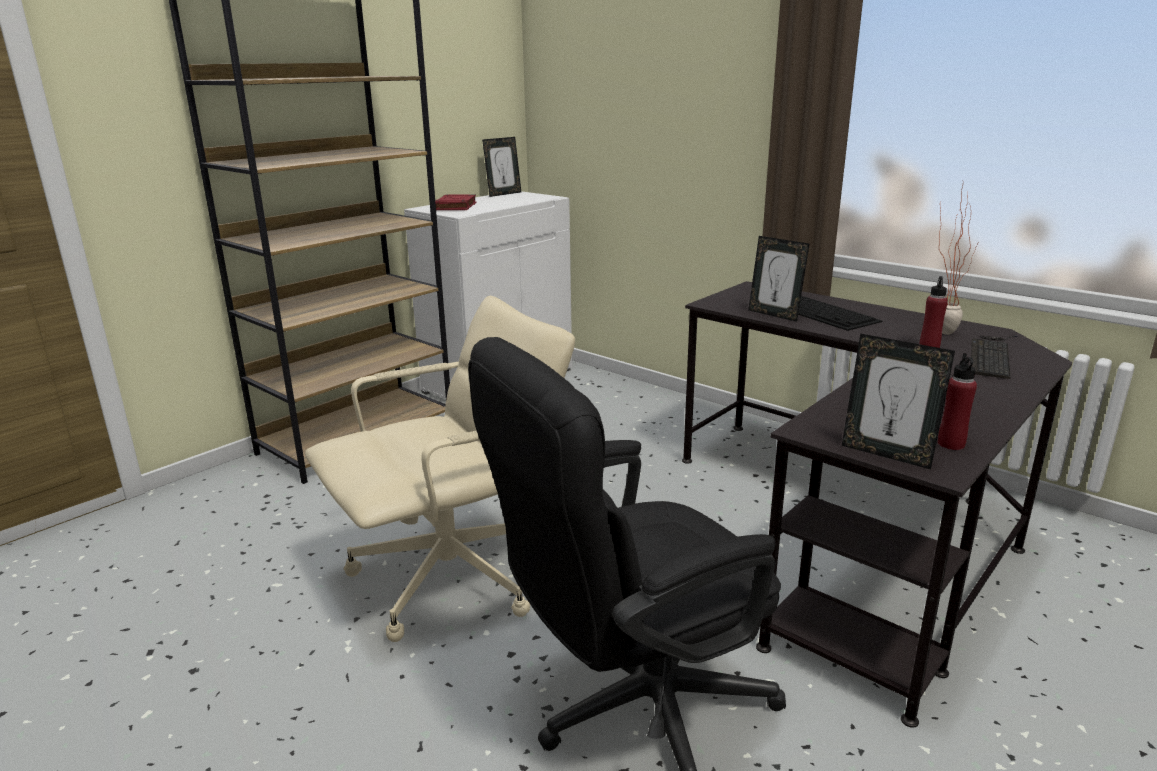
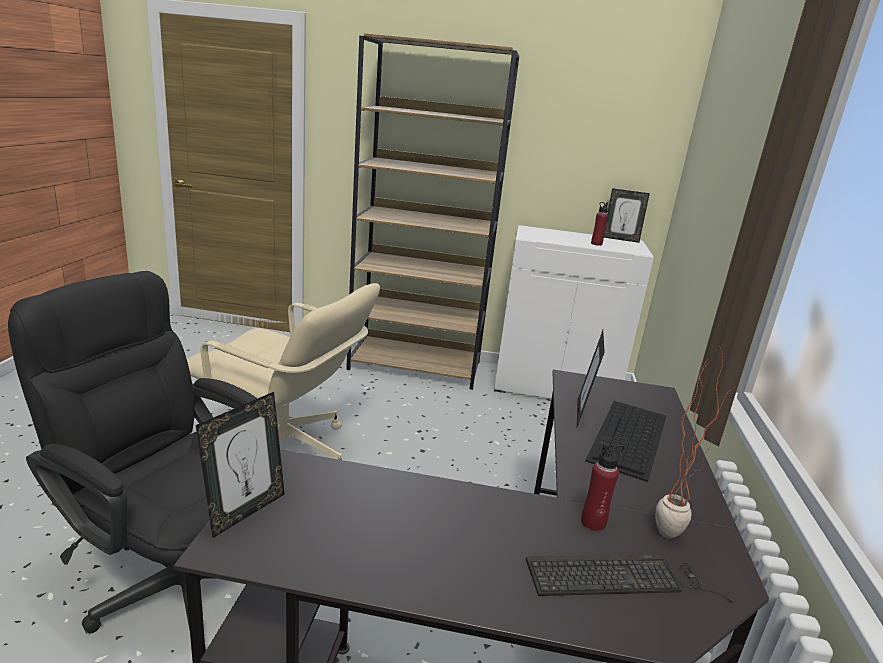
camera: 55 degrees right, 0 degrees up
red book [435,194,476,210] -> none
picture frame [842,333,955,469] -> picture frame turned 150 degrees counterclockwise [196,392,285,538]
red bottle [938,353,977,450] -> red bottle moved to [591,202,608,246]

